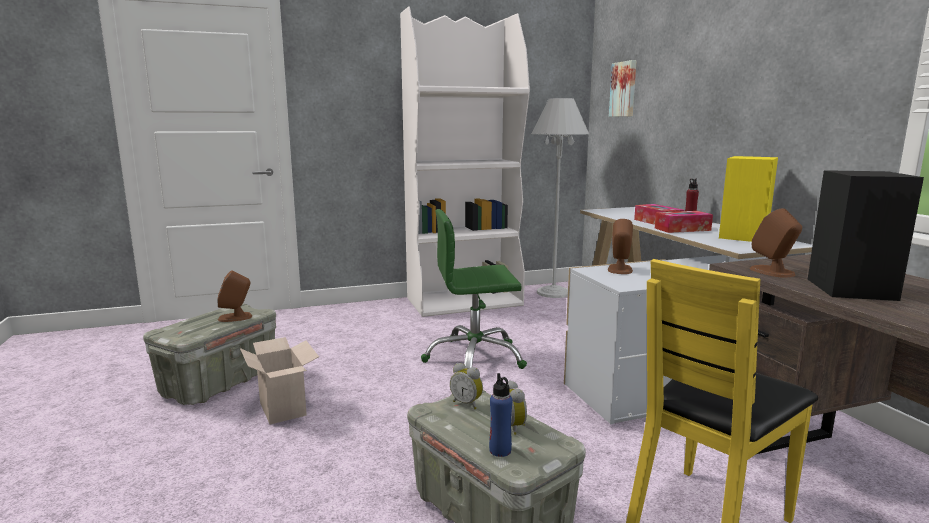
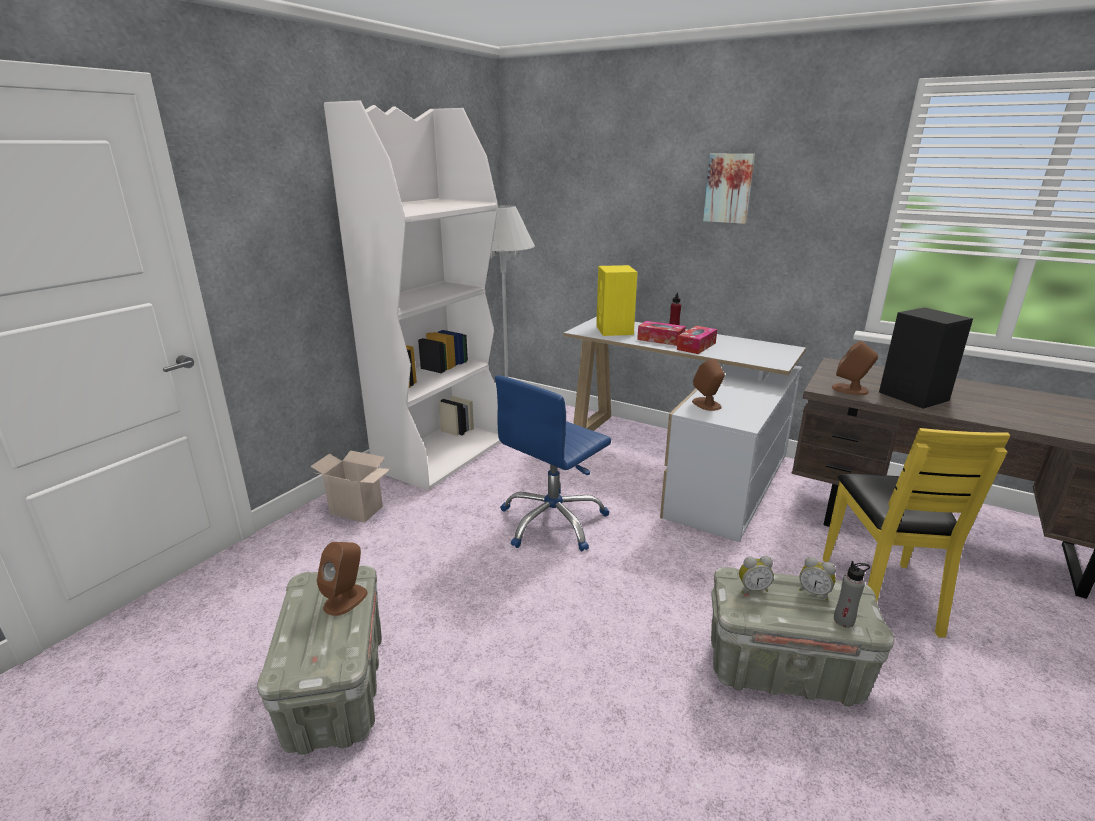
camera: 40 degrees left, 10 degrees up
cardboard box [240,337,319,424] -> cardboard box moved to [310,450,391,522]
green office chair [421,209,527,369] -> blue office chair [495,375,611,552]
blue bottle [489,373,512,457] -> grey bottle [834,561,870,628]
picture [609,60,637,117] -> picture moved to [703,154,755,224]
yellow speaker [719,156,778,242] -> yellow speaker moved to [596,265,637,336]

